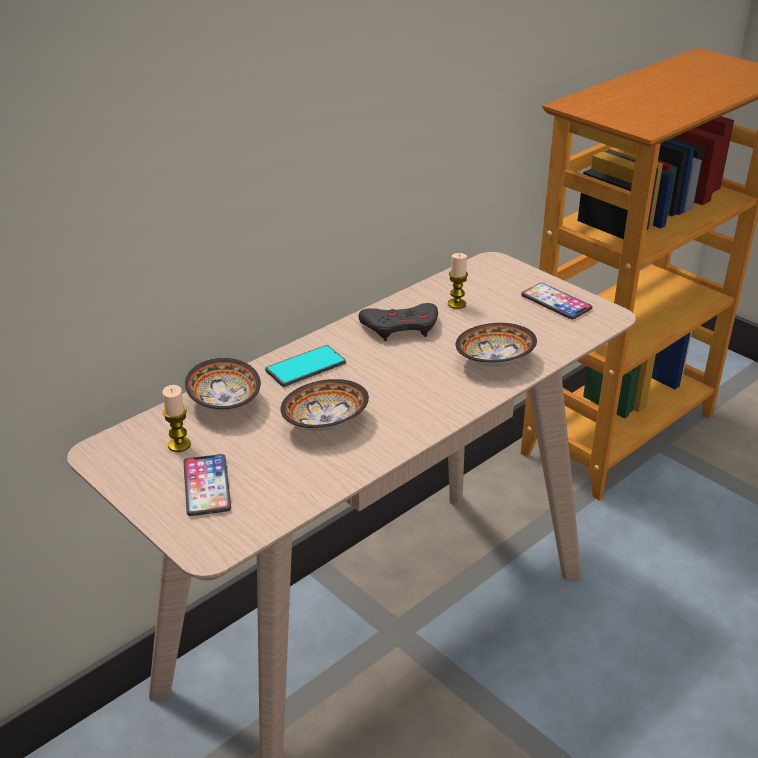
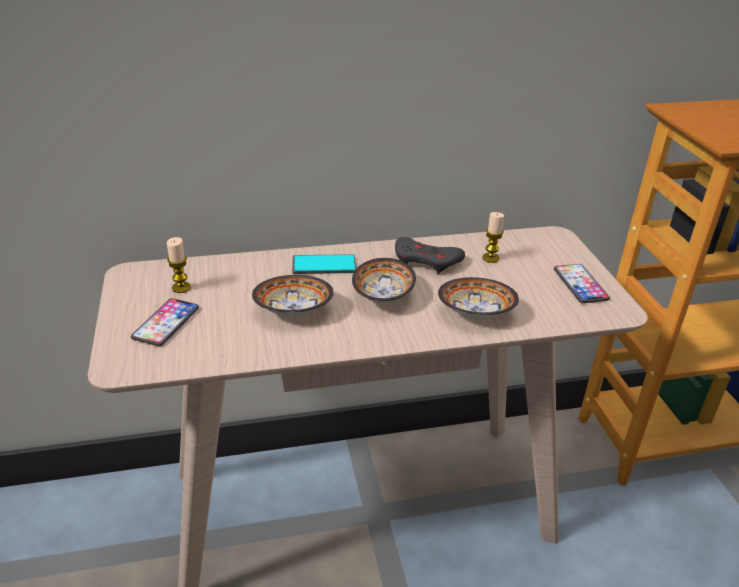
camera: 30 degrees right, 0 degrees up
bowl [185,358,261,411] -> bowl moved to [352,258,416,303]

